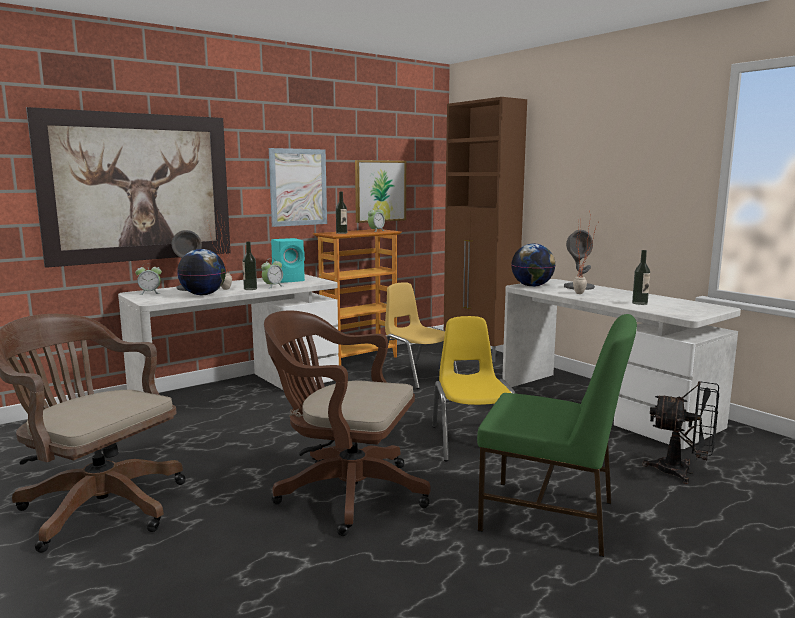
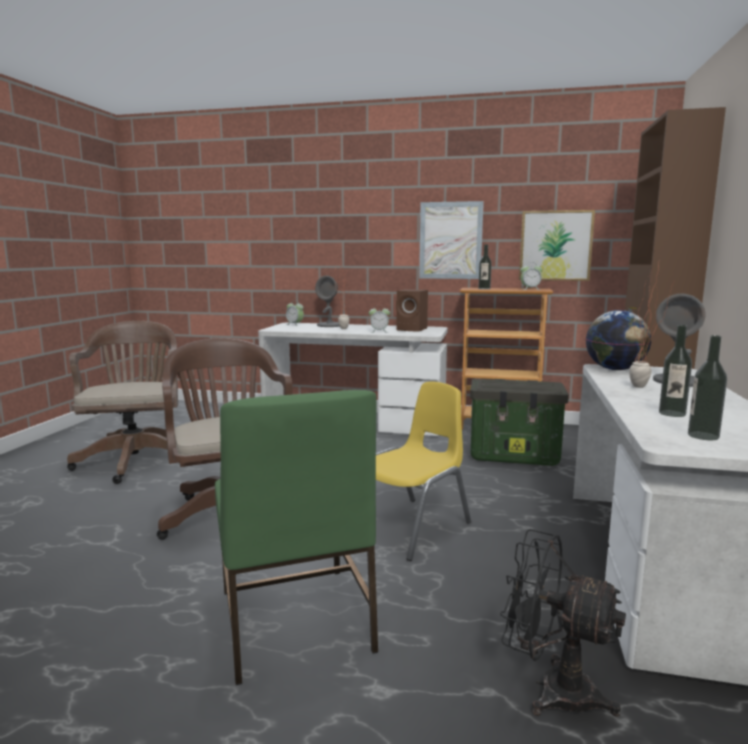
camera: 50 degrees right, 0 degrees up
picture [26,107,231,268] -> none
globe [177,249,226,295] -> none
bottle [242,241,257,290] -> bottle moved to [688,335,727,440]
turquoise speaker [271,238,305,283] -> brown speaker [396,289,428,332]
yellow chair [382,282,459,389] -> storage box [470,379,569,466]
black fan [643,381,719,484] -> black fan turned 135 degrees clockwise [500,529,626,717]

